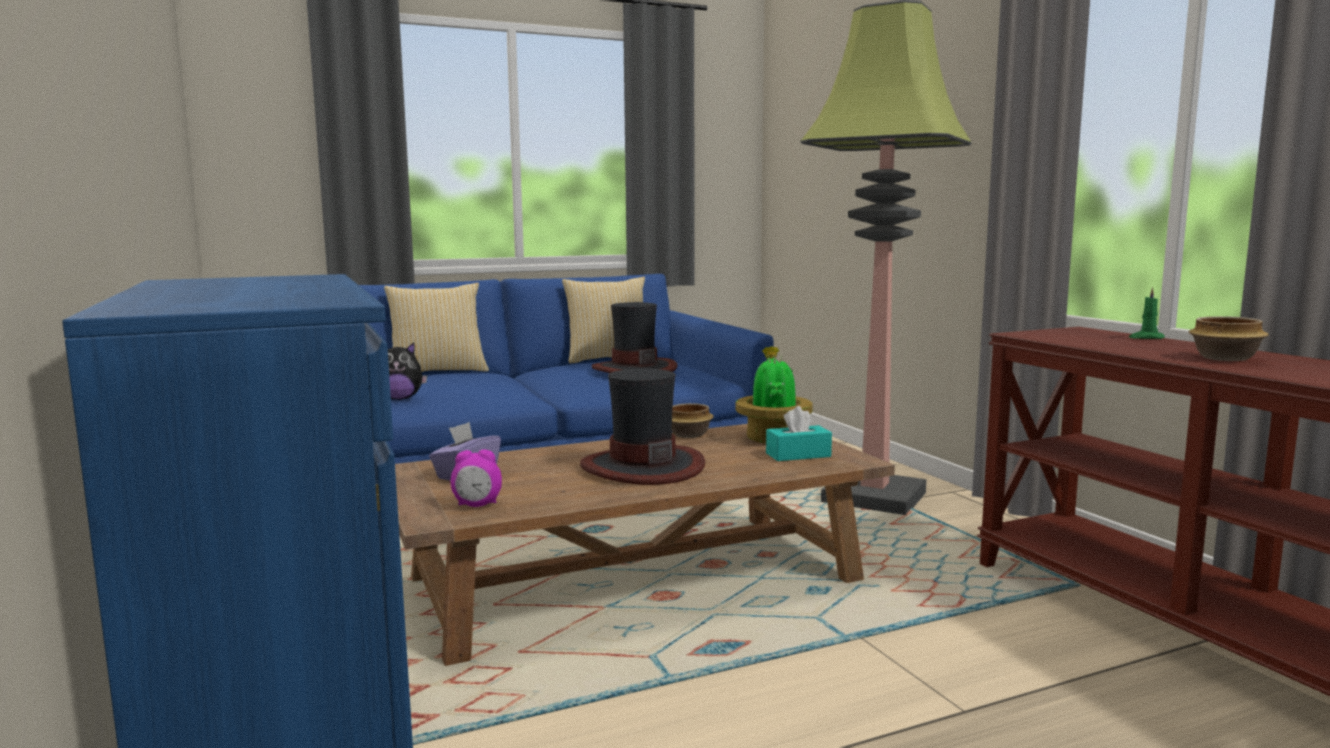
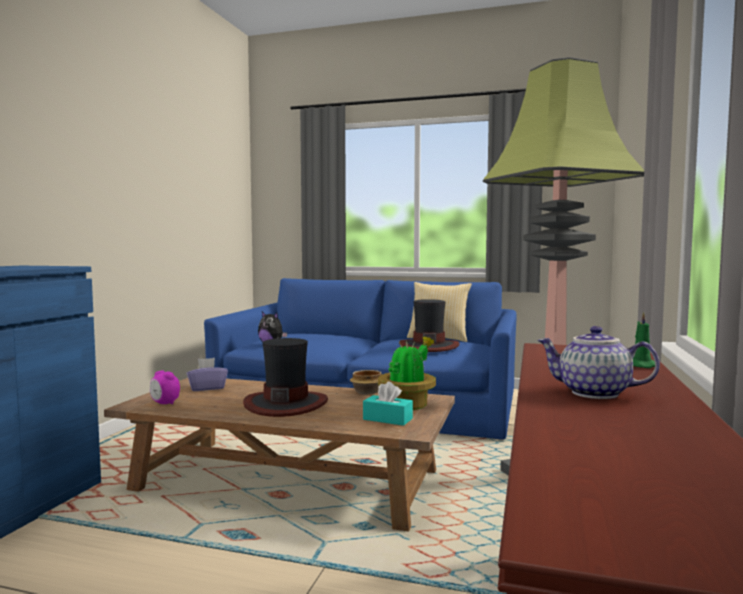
camera: 40 degrees right, 5 degrees down
pillow [384,283,489,372] -> none
bowl [1189,316,1269,361] -> teapot [537,326,660,399]

